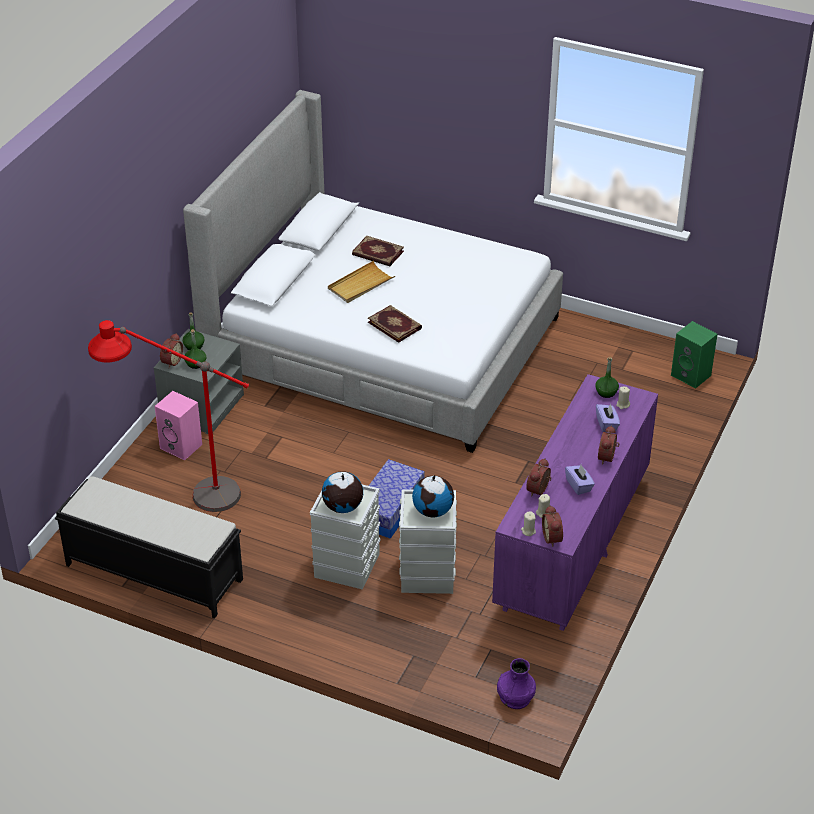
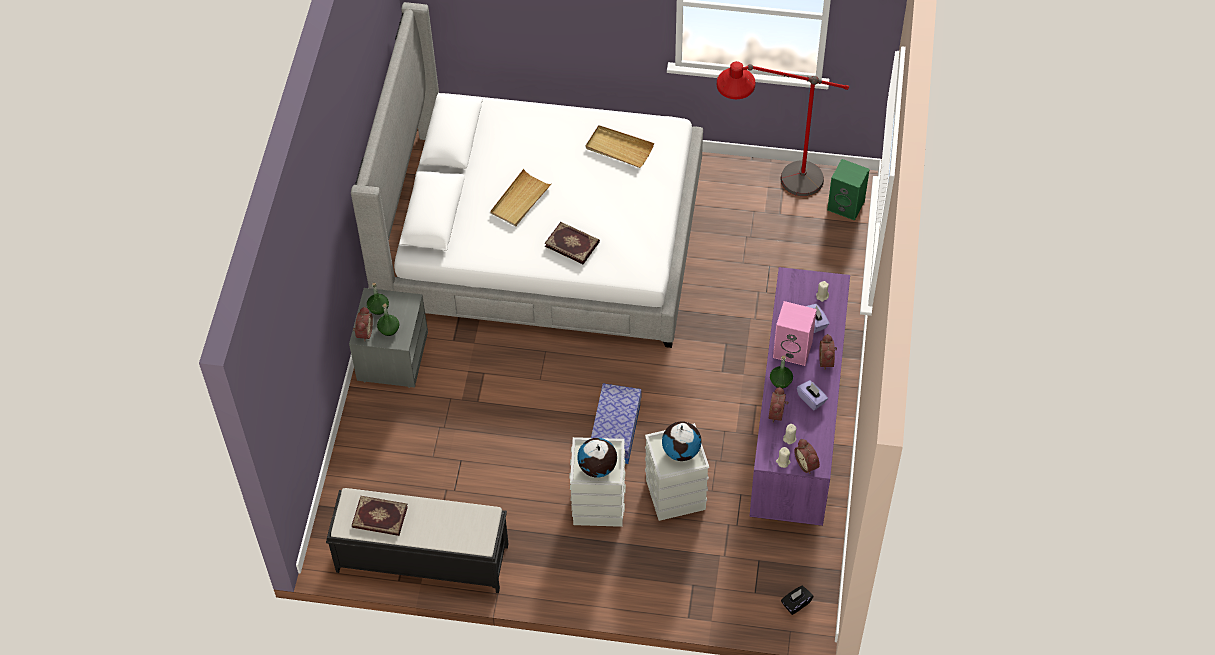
camera: 15 degrees left, 15 degrees up
red floor lamp [88,320,249,512] -> red floor lamp moved to [717,61,849,196]
pink speaker [155,391,202,460] -> pink speaker moved to [773,301,817,366]
book [352,236,404,266] -> book moved to [352,496,408,536]
purple vase [497,658,536,709] -> black tissue box [781,586,814,615]
green bottle [595,357,619,398] -> green bottle moved to [770,356,793,388]
none -> beige tray [586,125,654,168]

